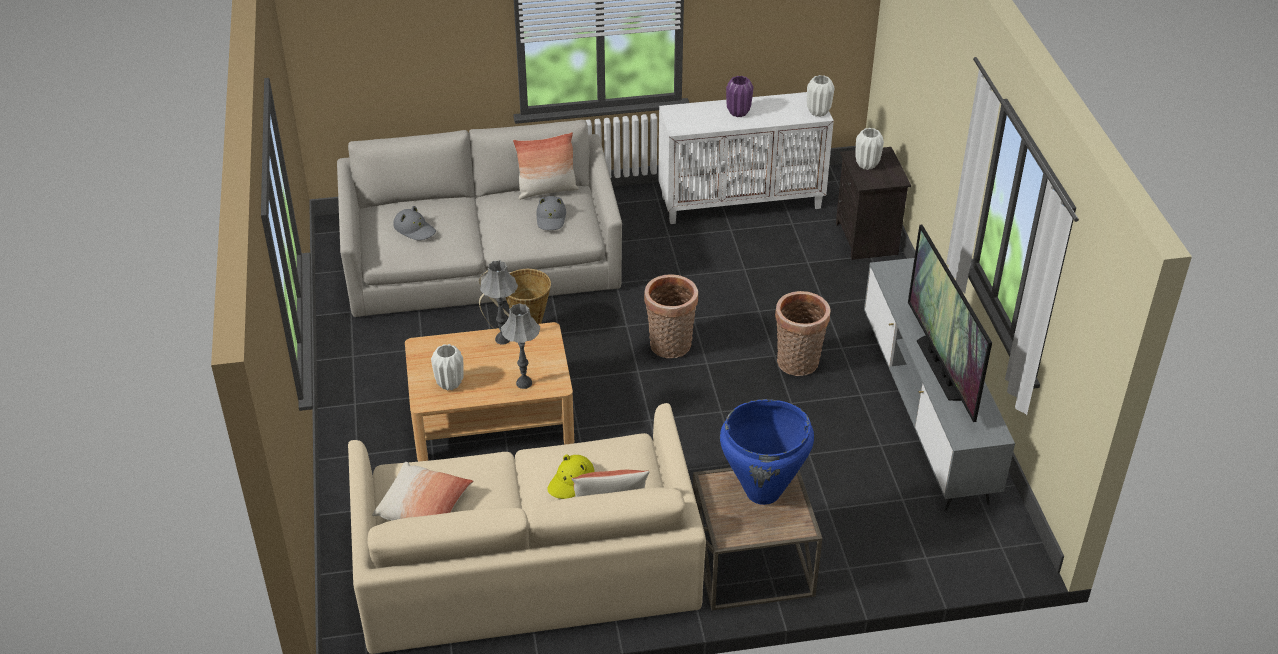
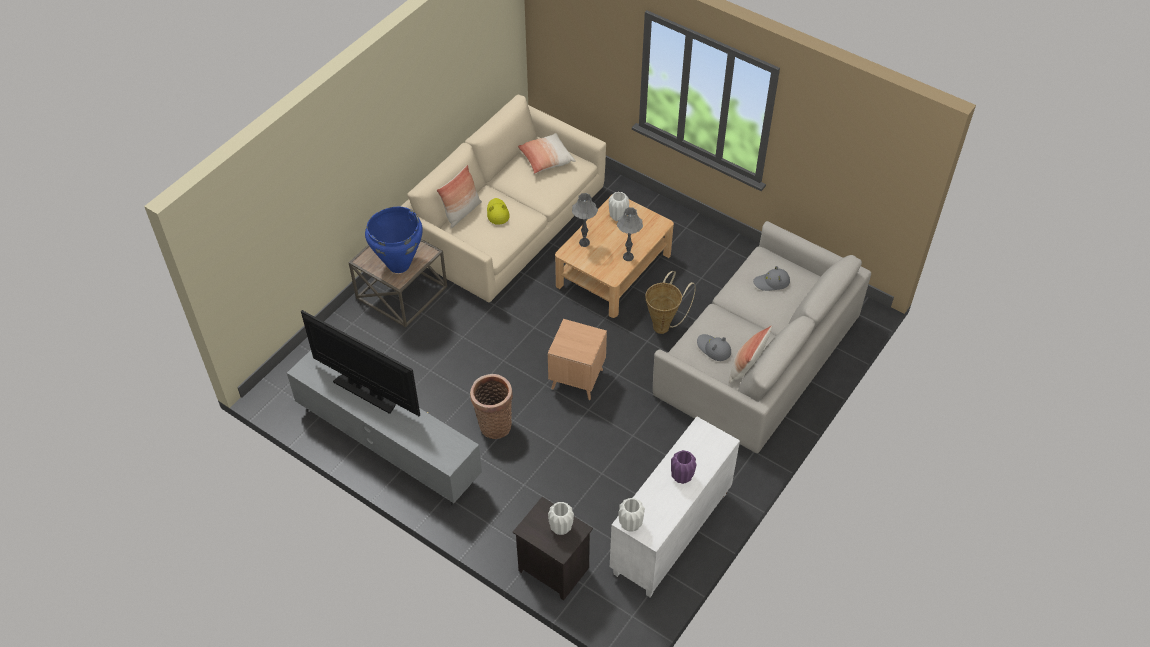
camera: 135 degrees right, 10 degrees up
basket [644,274,698,358] -> brown side table [548,319,607,400]

